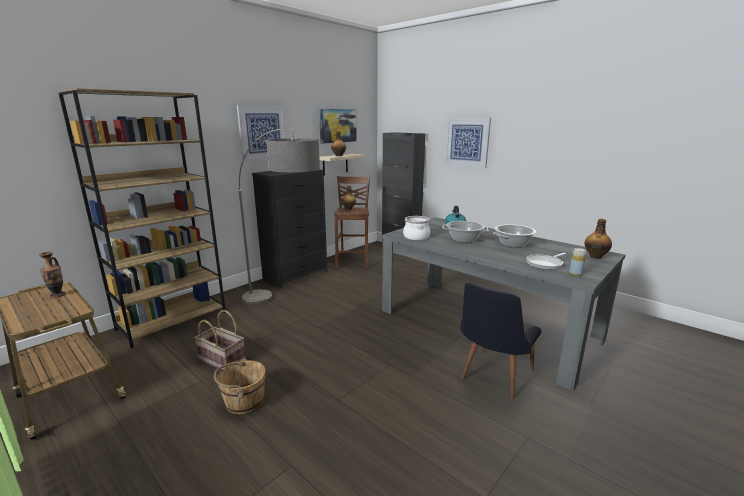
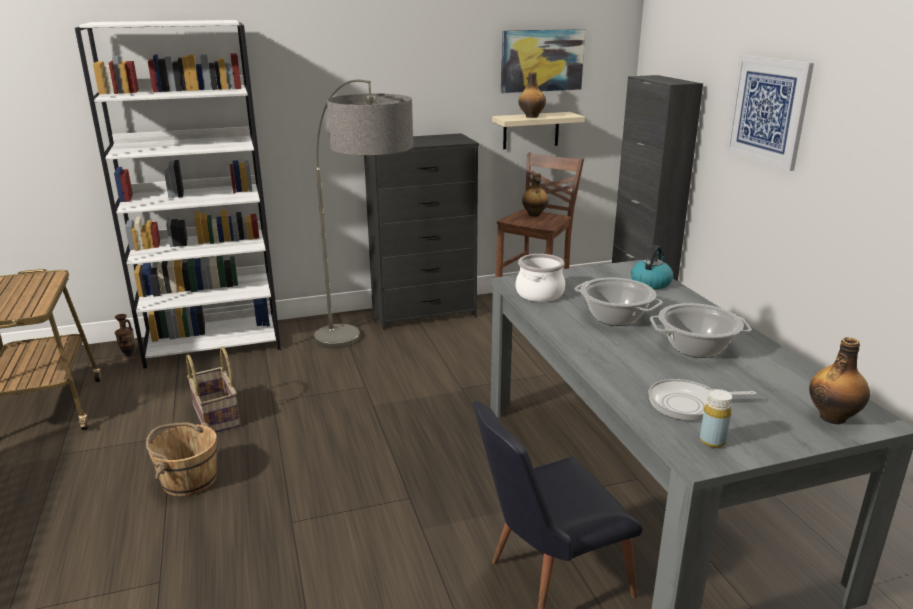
camera: 30 degrees right, 5 degrees up
vase [39,252,66,298] -> vase moved to [115,314,137,361]
brown bookcase [58,88,226,348] -> white bookcase [75,20,281,369]
picture [237,105,286,161] -> none

